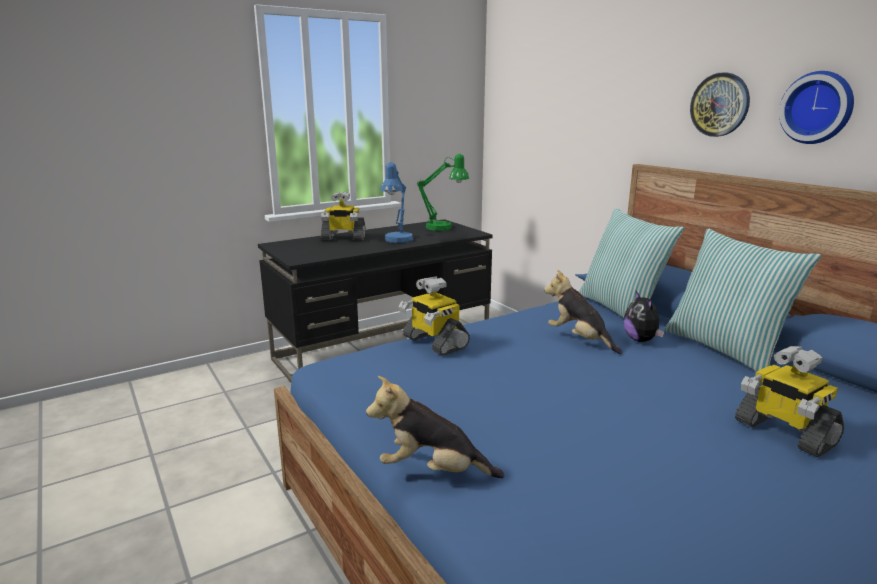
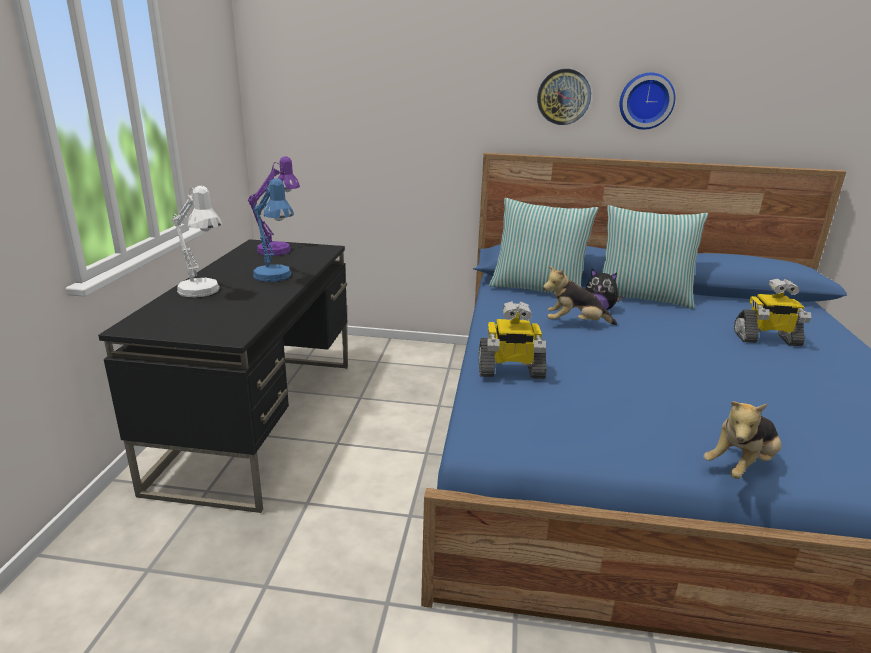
camera: 50 degrees left, 5 degrees up
toy robot [321,192,366,241] -> white table lamp [172,186,222,297]
green table lamp [417,154,469,231] -> purple table lamp [247,156,300,256]

